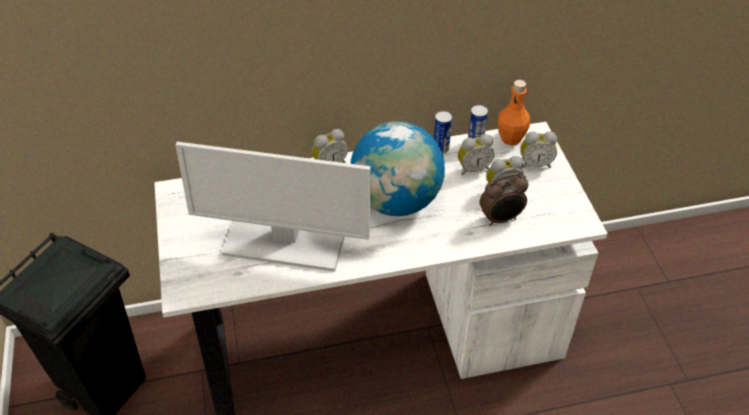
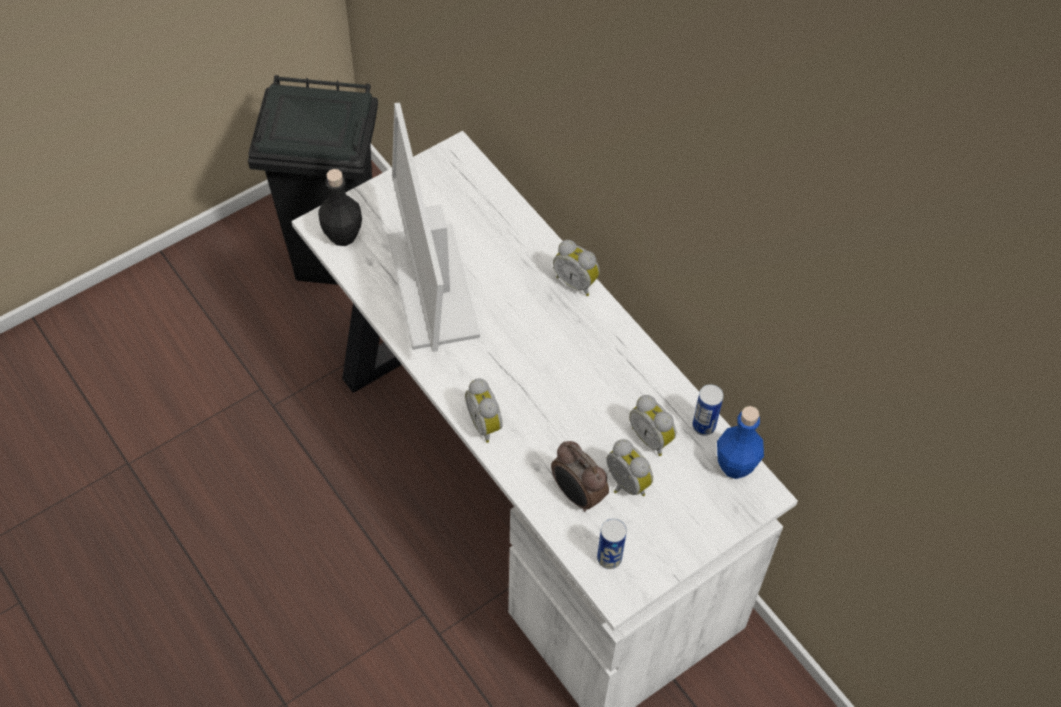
camera: 65 degrees right, 10 degrees up
globe [351,121,445,216] -> none
can [434,111,452,154] -> can moved to [597,519,627,569]
orange bottle [498,80,530,145] -> blue bottle [717,406,764,479]
alarm clock [521,131,557,168] -> alarm clock moved to [465,378,503,443]
none -> black bottle [318,169,362,246]

